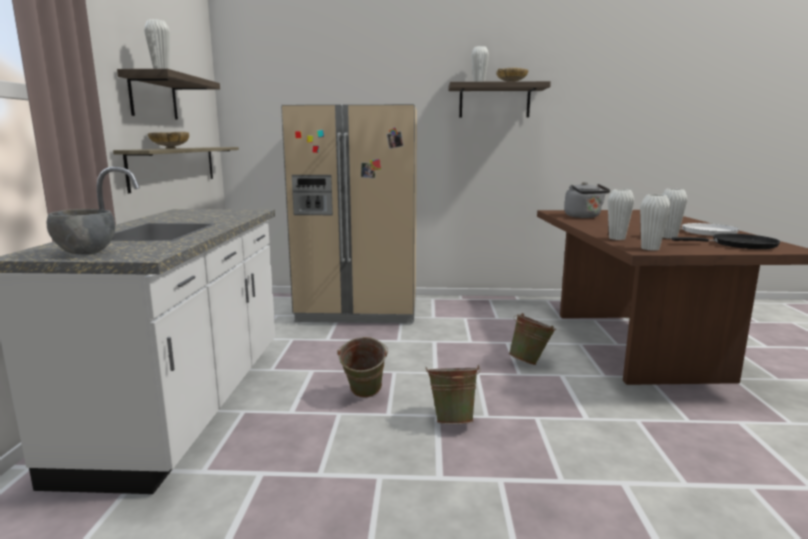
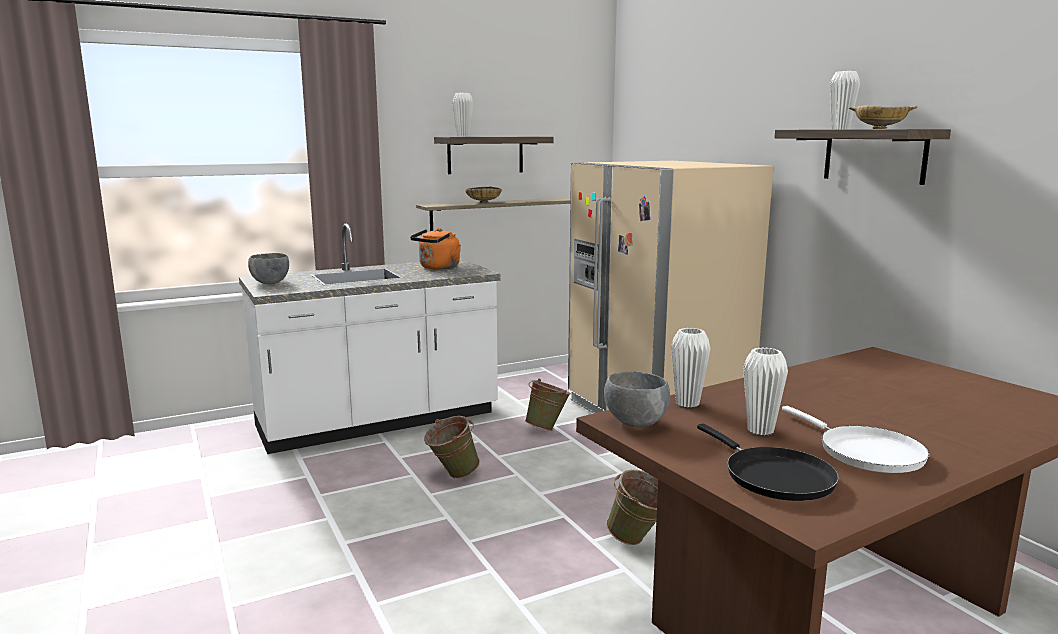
camera: 60 degrees right, 0 degrees up
green bucket [426,365,481,424] -> green bucket moved to [525,379,571,431]
grey kettle [564,182,610,218] -> none
white vase [640,194,670,250] -> grey bowl [604,371,670,427]
none -> orange kettle [410,228,461,270]

